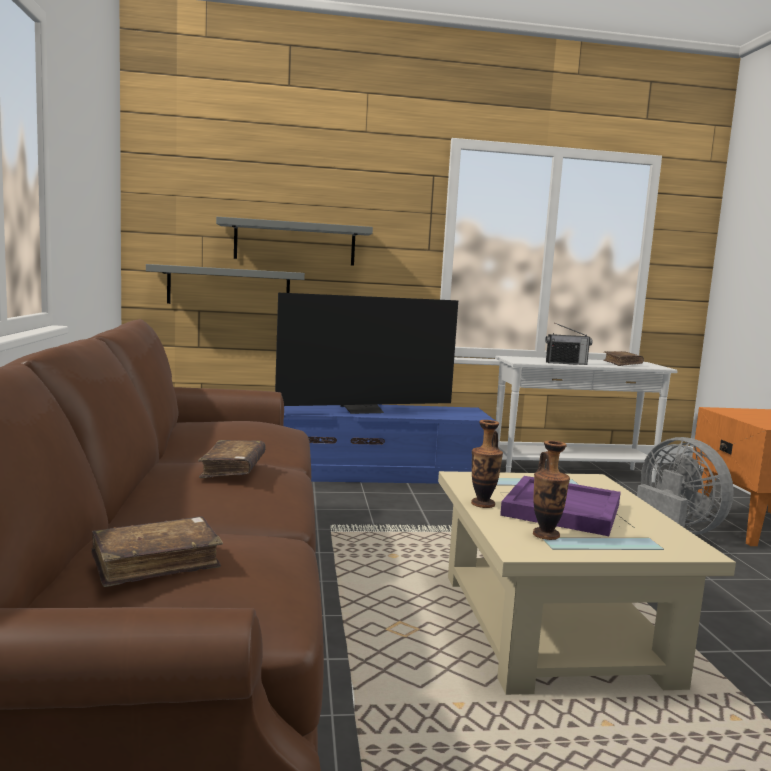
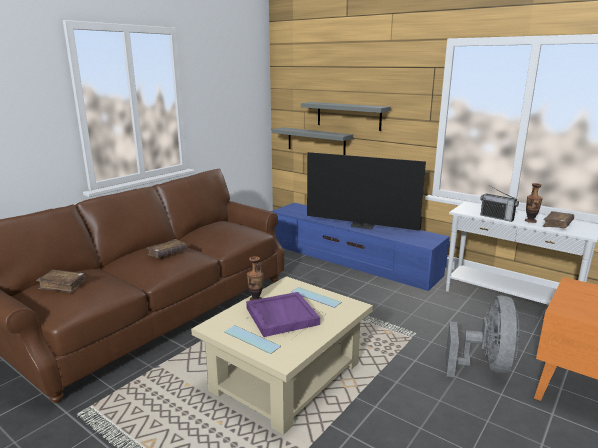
camera: 45 degrees right, 10 degrees up
vase [532,440,570,540] -> vase moved to [525,183,543,223]

